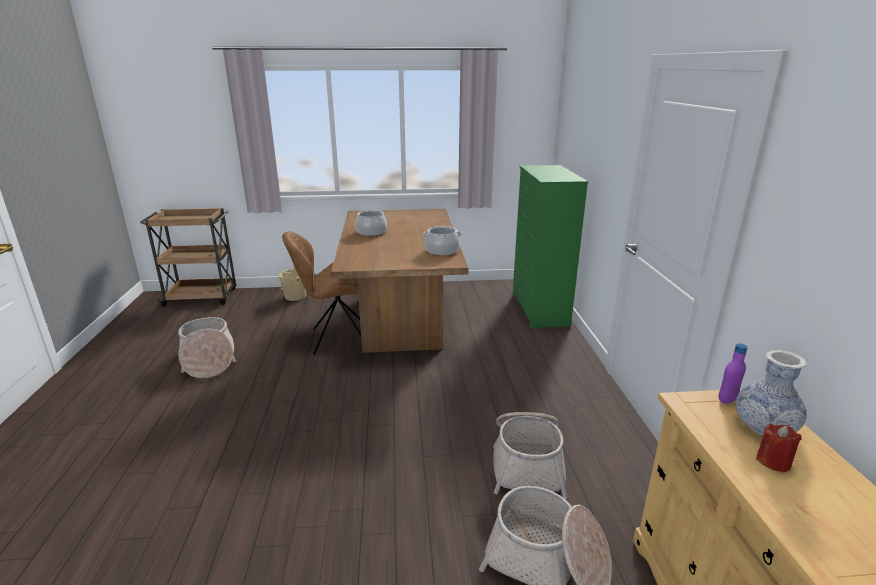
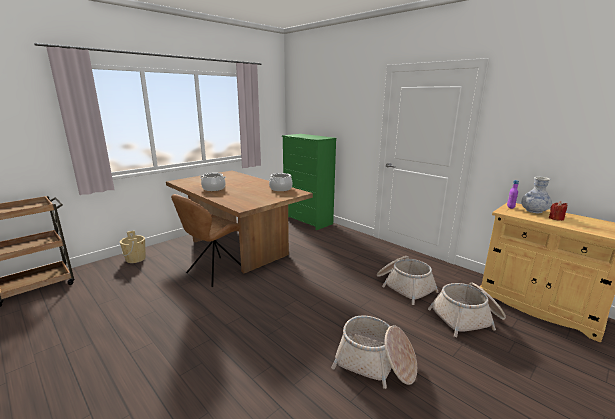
camera: 40 degrees left, 5 degrees down
basket [178,317,236,378] -> basket moved to [331,316,417,389]

